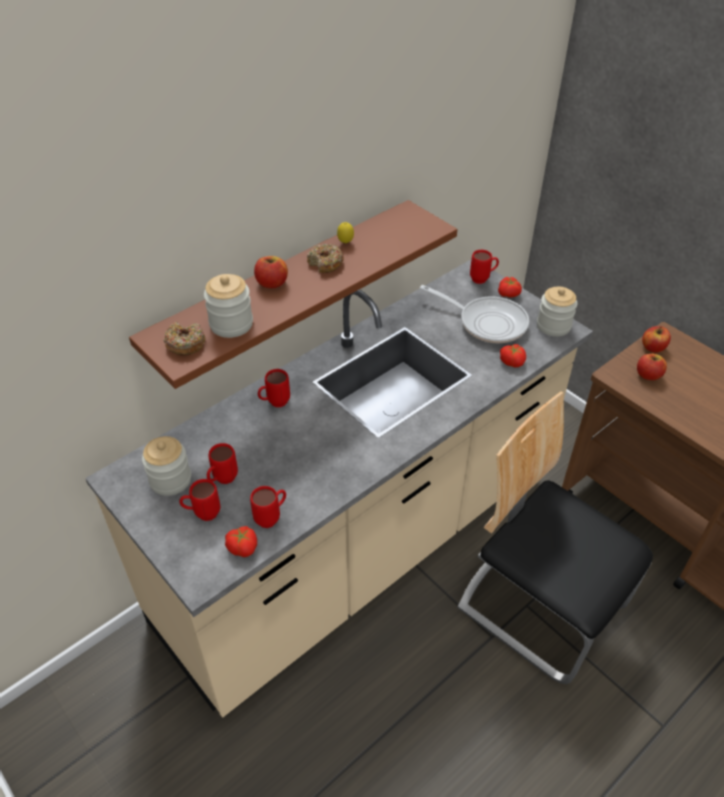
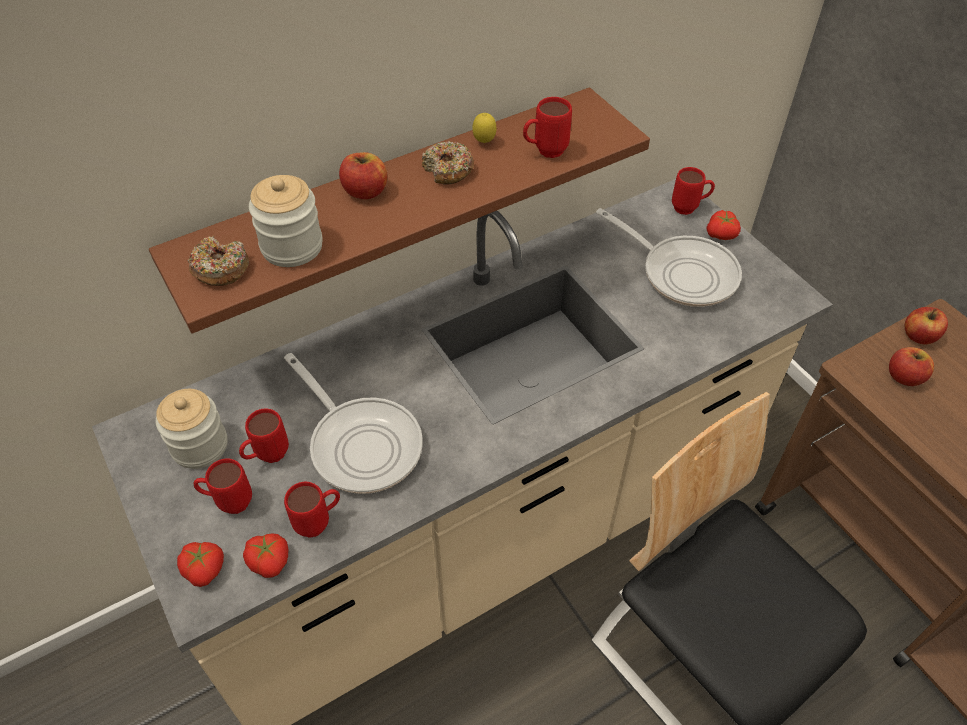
camera: 10 degrees right, 5 degrees up
red mug [258,369,290,407] -> red mug moved to [523,97,572,158]
tomato [500,344,526,367] -> tomato moved to [177,542,224,587]
jar [537,287,577,337] -> none
none -> frying pan [284,353,423,494]

